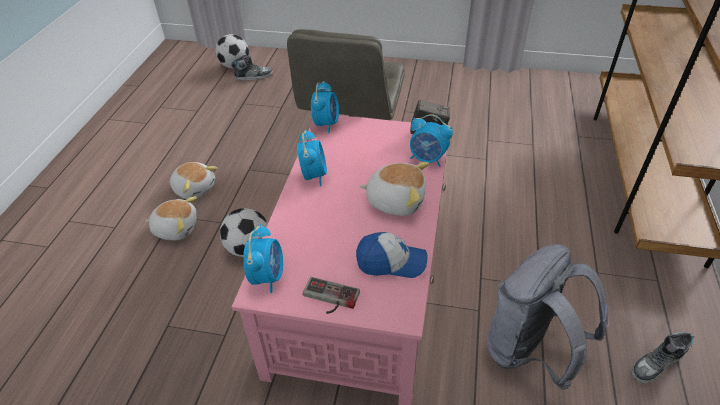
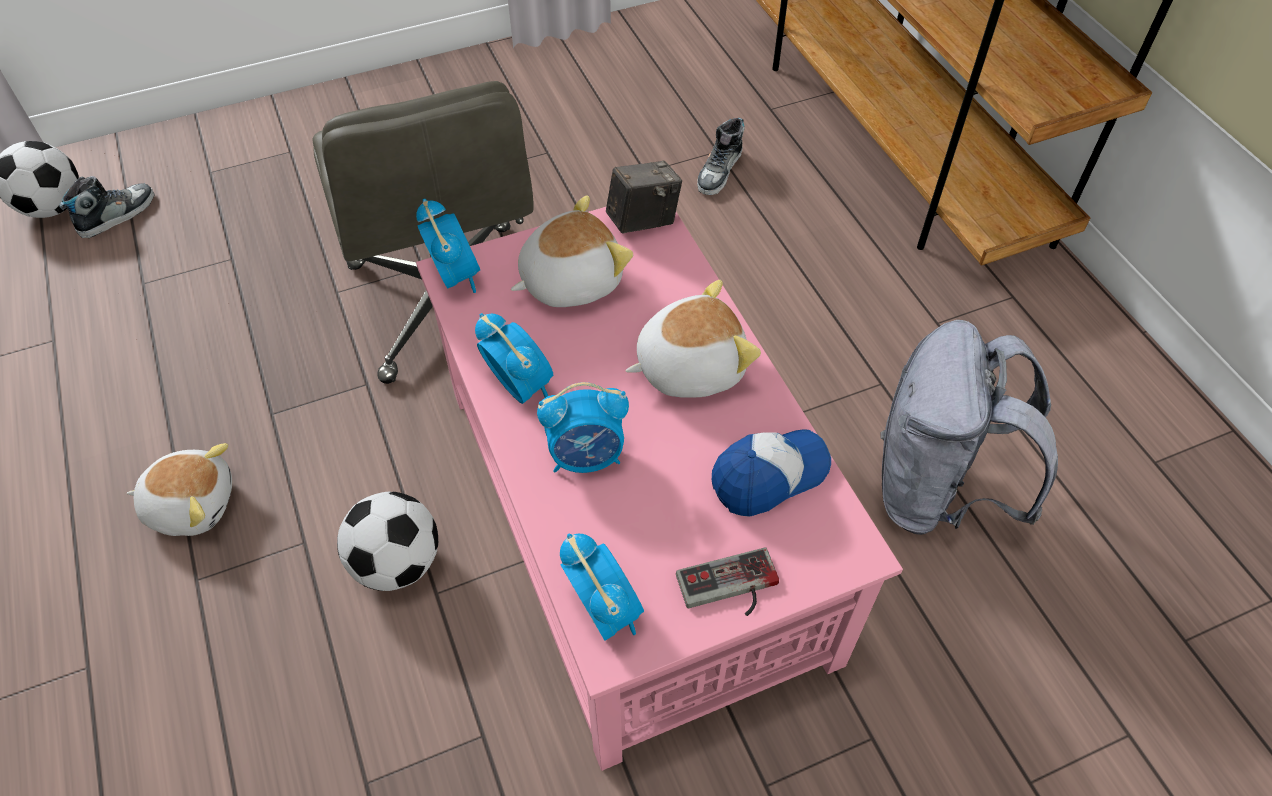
camera: 35 degrees left, 10 degrees up
plush toy [145,196,197,240] -> plush toy moved to [511,195,633,307]
alarm clock [410,114,453,167] -> alarm clock moved to [537,382,629,473]
shoe [631,332,694,384] -> shoe moved to [697,117,745,195]

